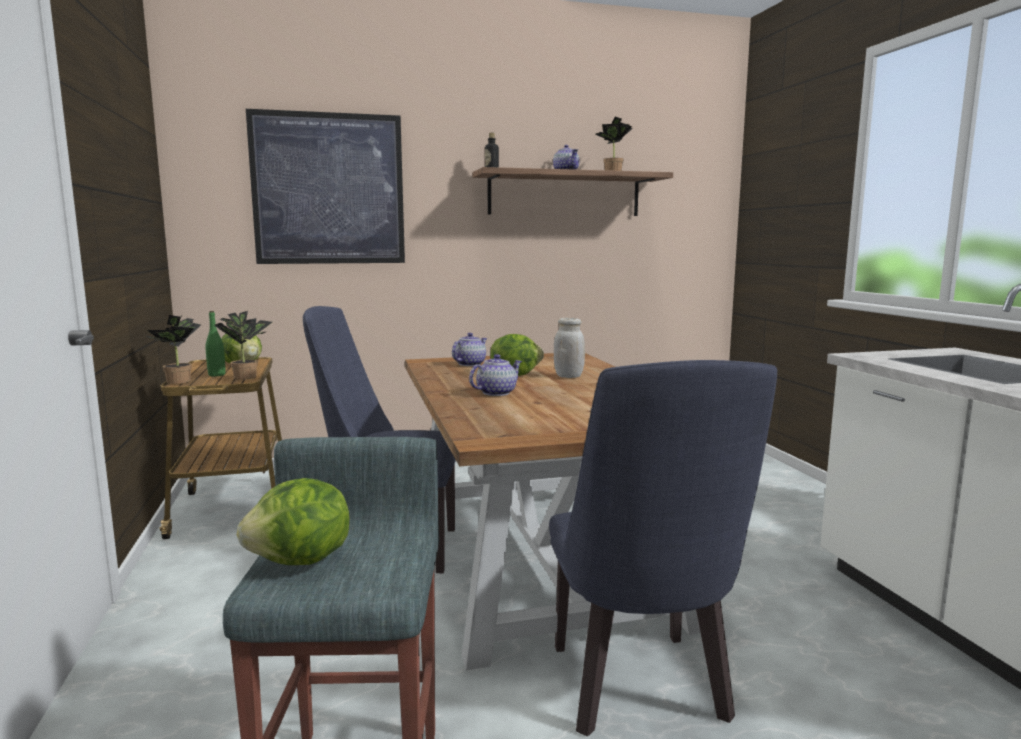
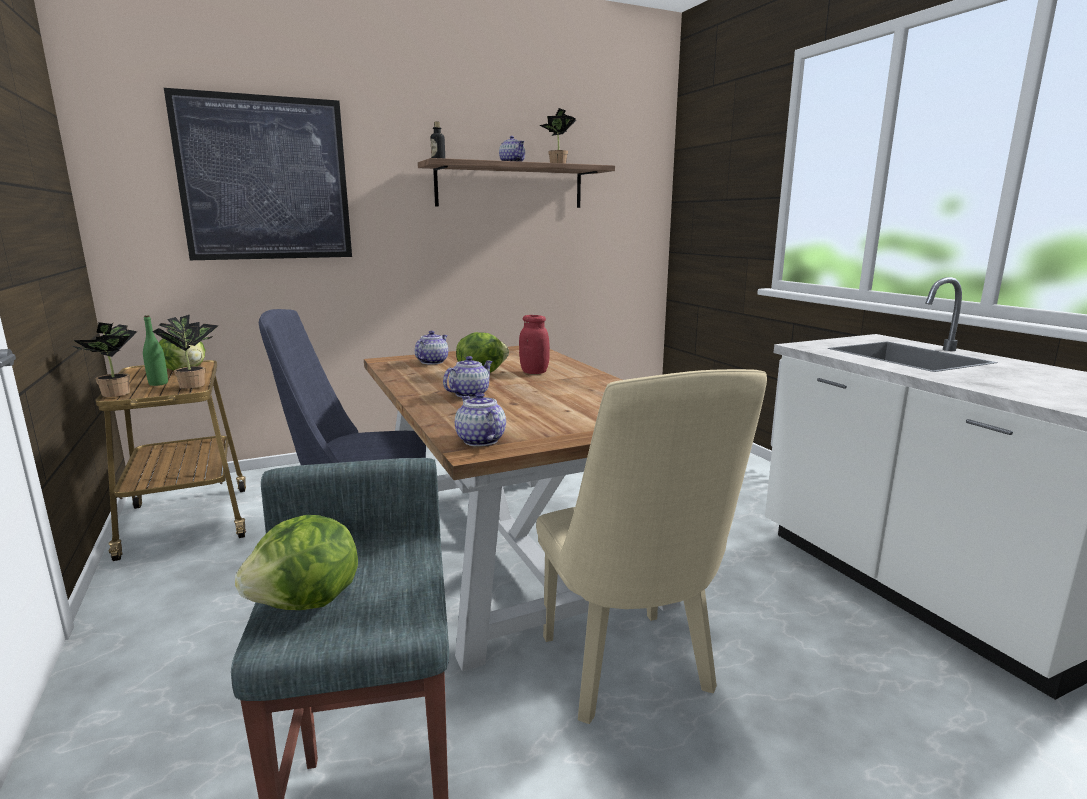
camera: 10 degrees left, 5 degrees up
blue chair [549,360,777,736] -> beige chair [536,369,767,724]
white jar [554,318,585,378] -> red jar [519,315,550,374]
none -> teapot [455,392,506,446]

